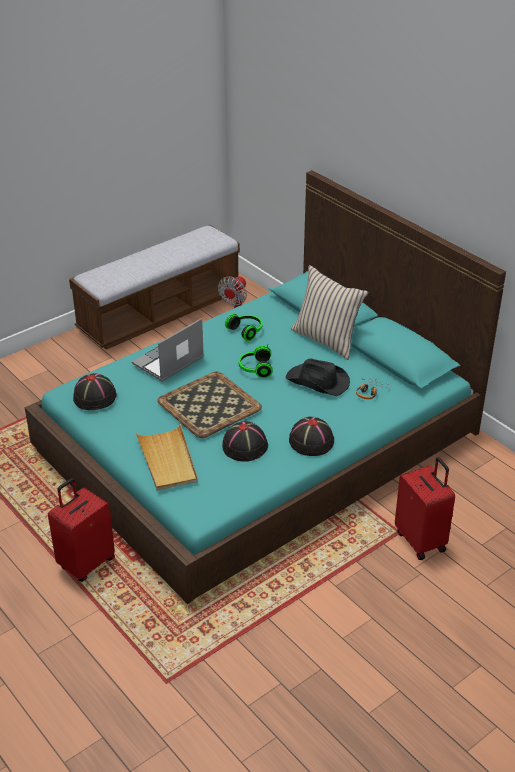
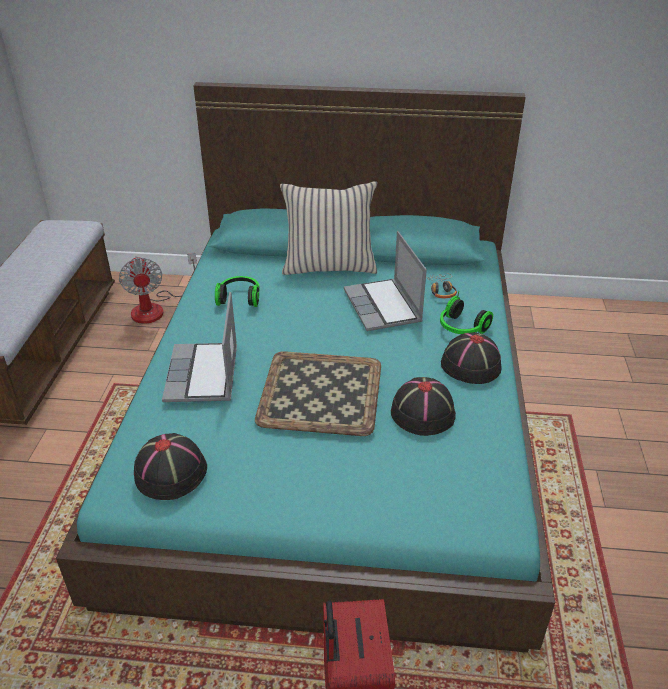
camera: 45 degrees left, 0 degrees up
beige tray [136,424,198,490] -> none
headphones [238,345,273,378] -> headphones moved to [440,291,493,334]
black hat [286,359,350,396] -> laptop [344,231,427,331]
red suitcase [395,457,455,560] -> none

